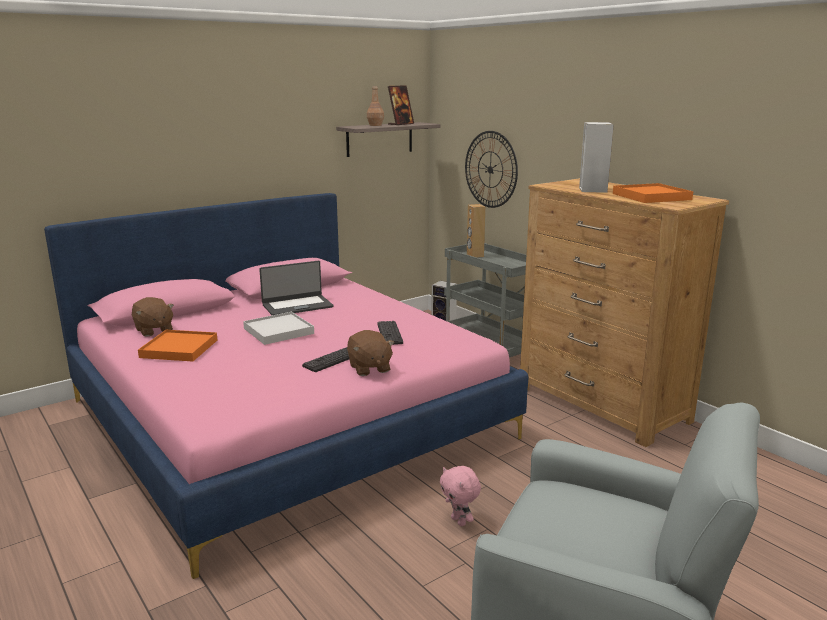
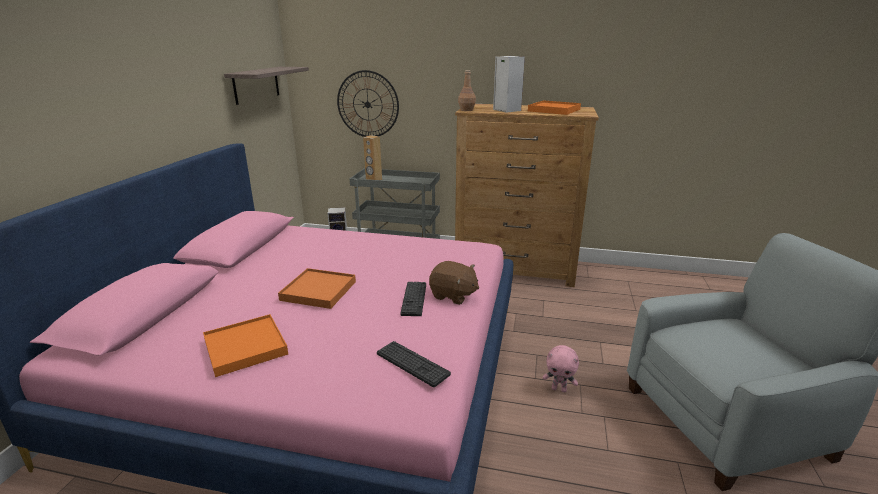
camera: 40 degrees left, 5 degrees up
brown plush toy [132,297,174,337] -> none
white tray [243,312,314,345] -> orange tray [278,268,356,309]
laptop [259,261,334,315] -> none
brown bottle [367,86,384,126] -> brown bottle moved to [458,70,476,111]
keyboard [377,321,403,345] -> keyboard moved to [377,341,451,387]
picture frame [388,85,414,125] -> none

